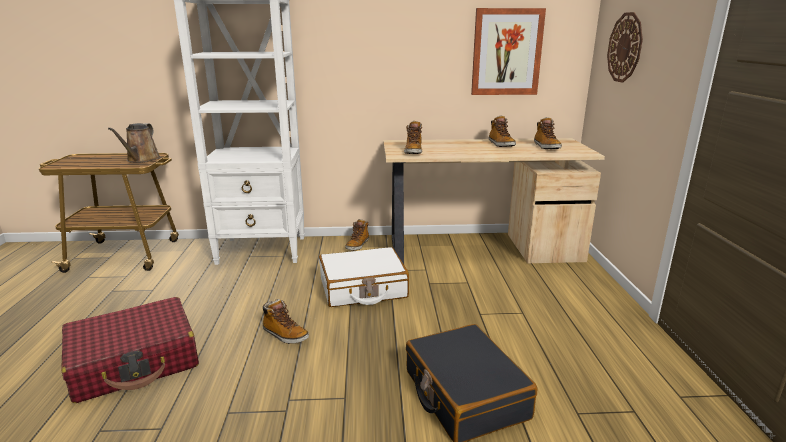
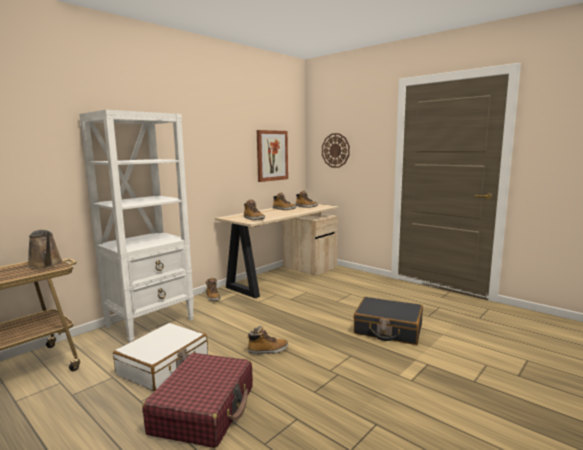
camera: 45 degrees left, 10 degrees down
white suitcase [319,247,409,307] -> white suitcase moved to [113,323,208,391]

